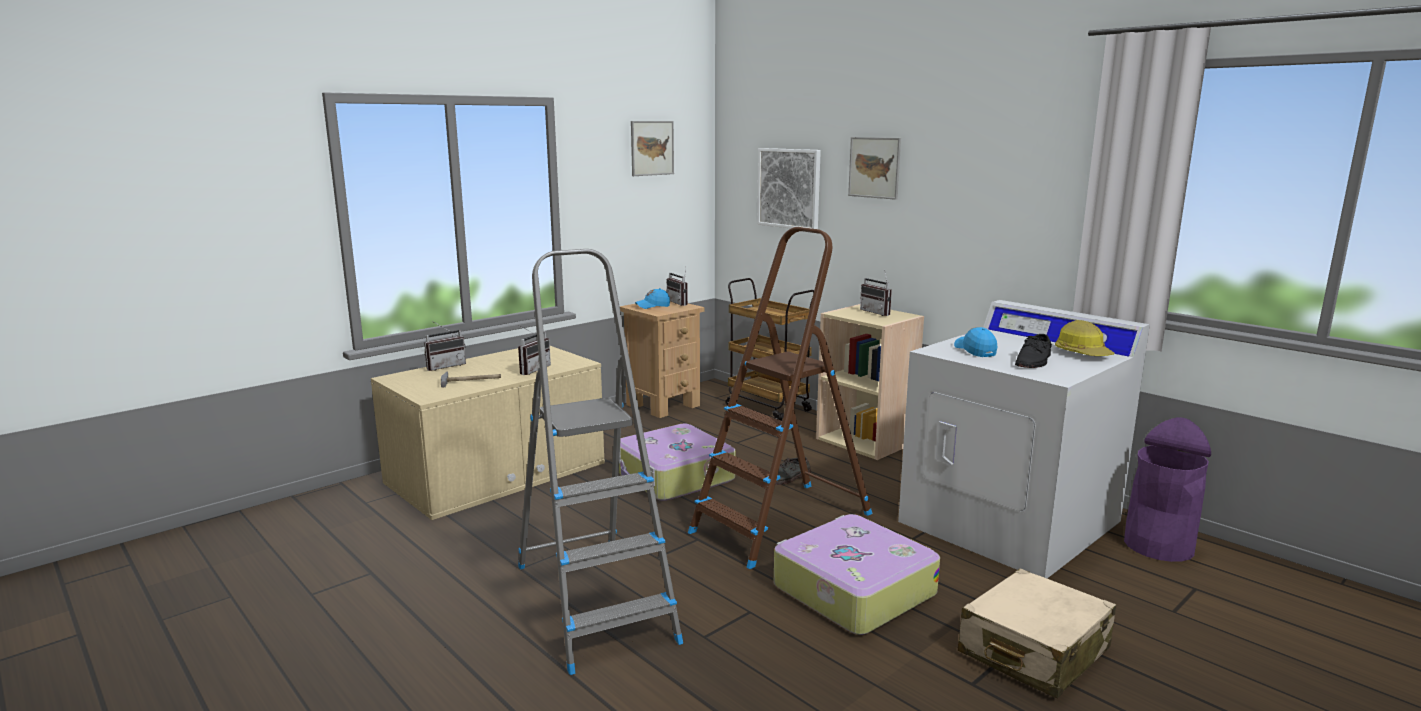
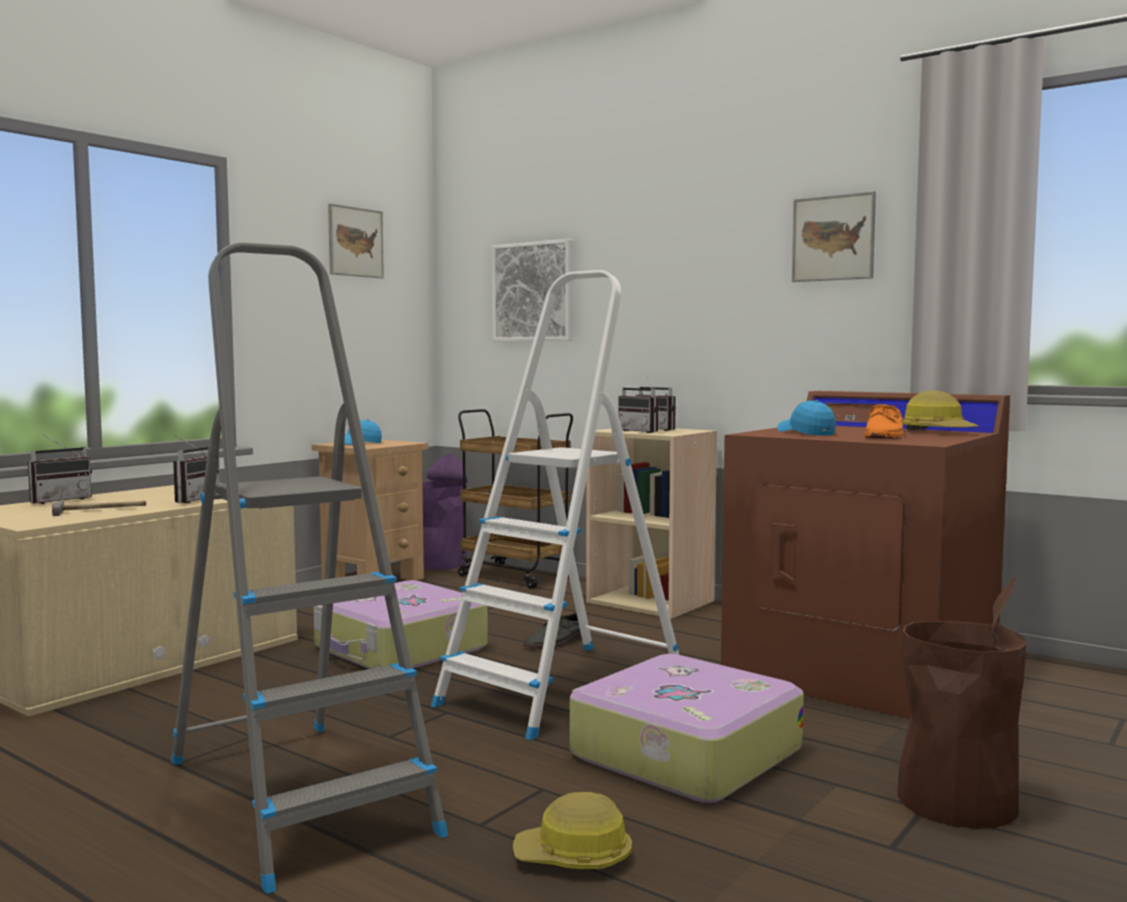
camera: 10 degrees left, 10 degrees down
radio [667,267,688,306] -> radio moved to [618,376,658,433]
brown step ladder [688,227,872,569] -> white step ladder [431,270,679,740]
picture [848,137,901,200] -> picture moved to [792,191,876,282]
white washing machine [898,300,1150,578] -> brown washing machine [721,391,1010,719]
beige suitcase [958,568,1116,698] -> brown trash can [897,577,1027,829]
black shoe [1015,334,1052,368] -> orange shoe [864,404,903,438]
purple trash can [1124,417,1211,562] -> purple trash can moved to [422,454,467,570]
none -> hard hat [513,792,632,869]

